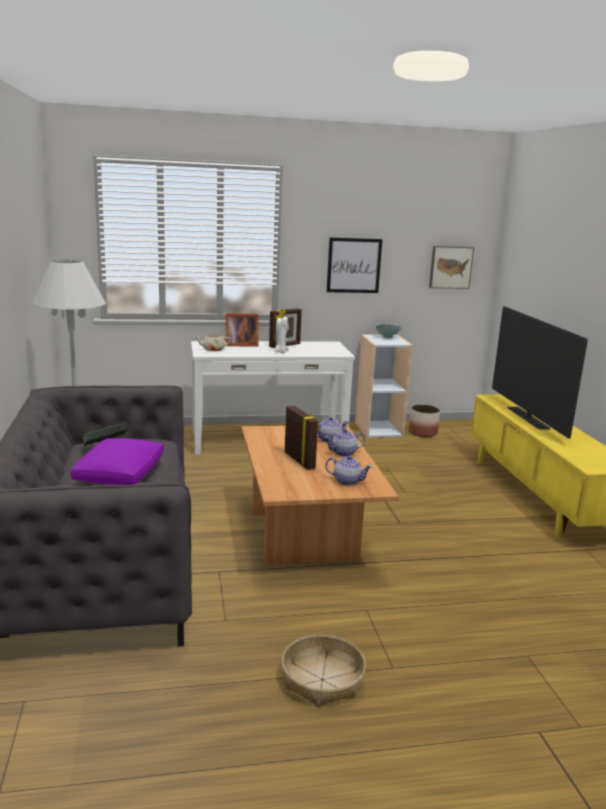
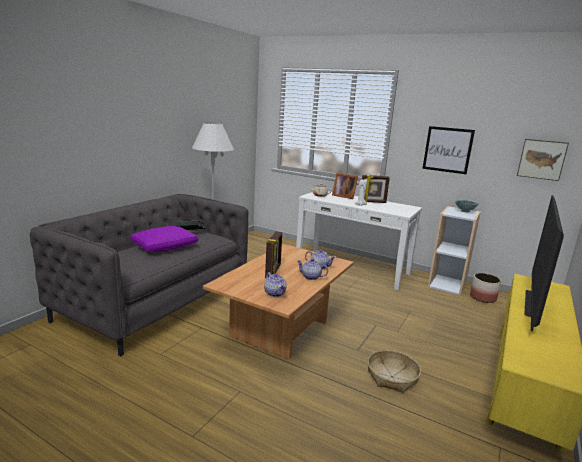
camera: 40 degrees right, 0 degrees up
basket [282,635,366,707] -> basket moved to [368,350,421,393]

